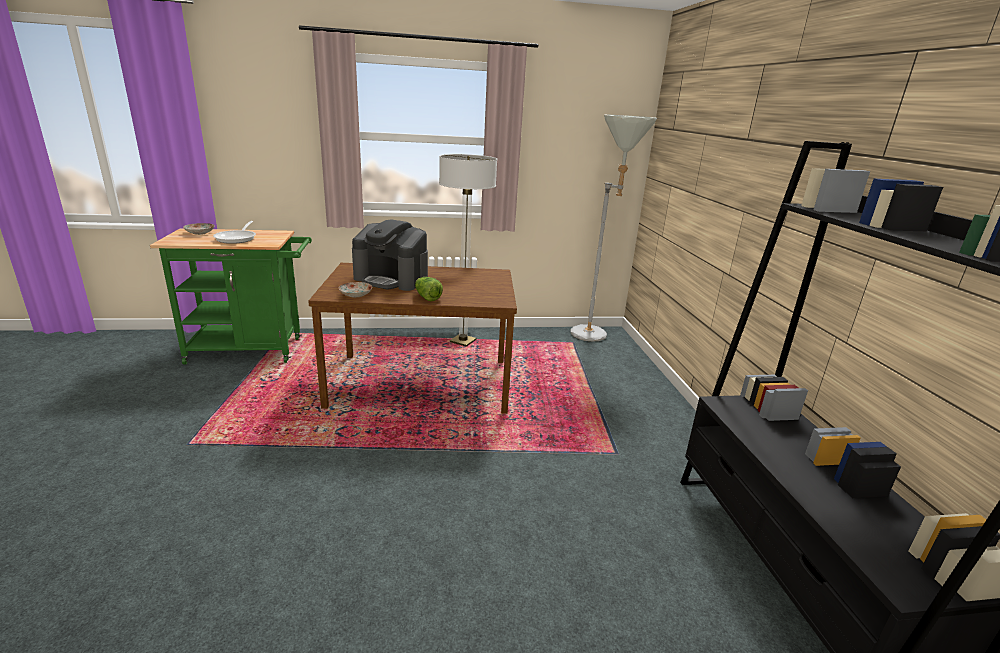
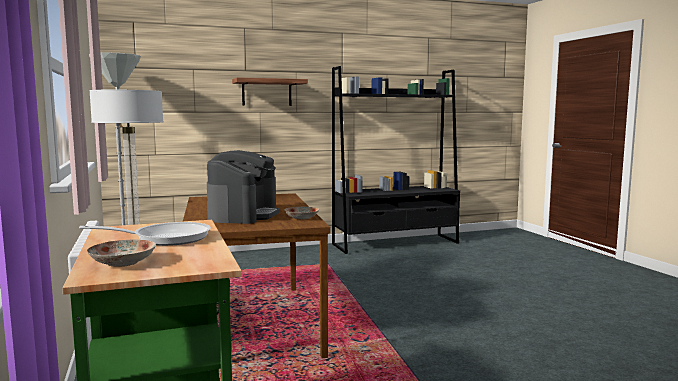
camera: 100 degrees left, 15 degrees down
lettuce [415,277,443,301] -> none
none -> shelf [232,77,308,106]

